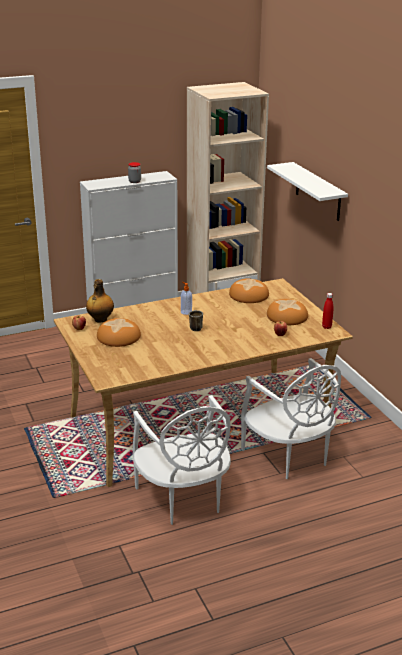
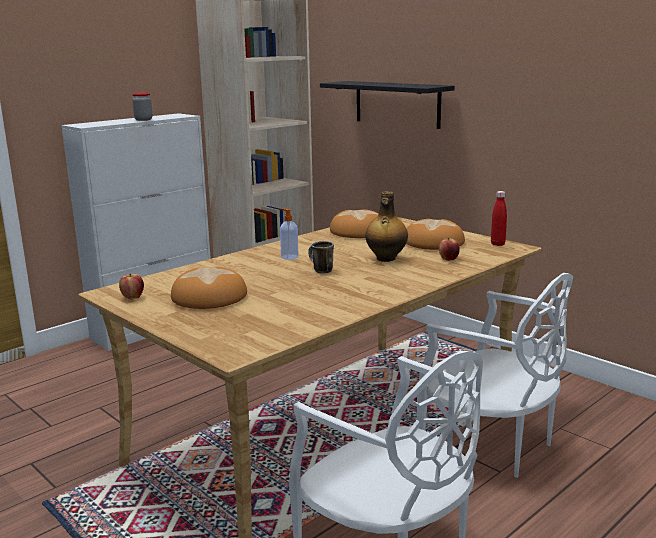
camera: 20 degrees left, 10 degrees down
bottle [86,279,114,323] -> bottle moved to [365,192,408,262]
white shelf [267,162,348,221] -> black shelf [320,81,455,129]

